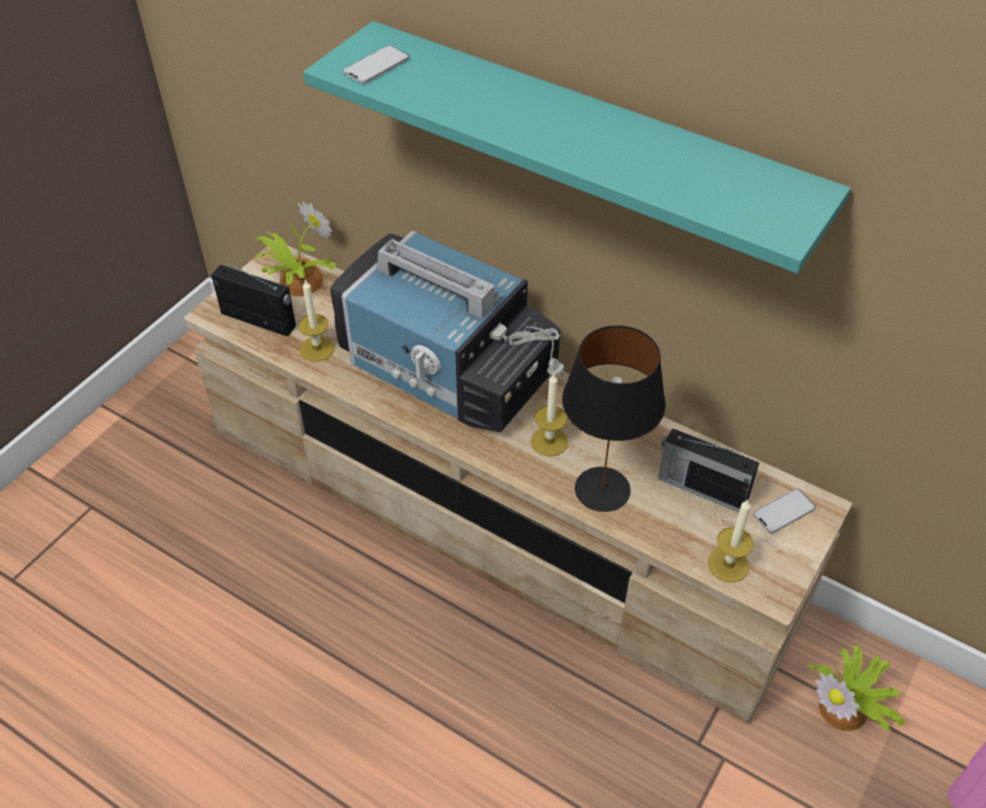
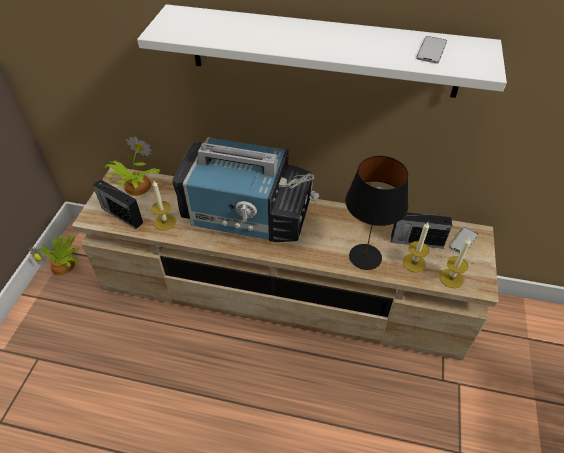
camera: 20 degrees left, 0 degrees up
radio [211,260,296,337] -> radio turned 150 degrees counterclockwise [93,179,143,229]
turquoise shelf [303,21,851,273] -> white shelf [137,4,507,98]
phone [343,45,410,84] -> phone moved to [416,36,447,64]
candle [531,373,568,457] -> candle moved to [403,222,429,272]
potted plant [807,643,905,731] -> potted plant moved to [28,235,80,275]

